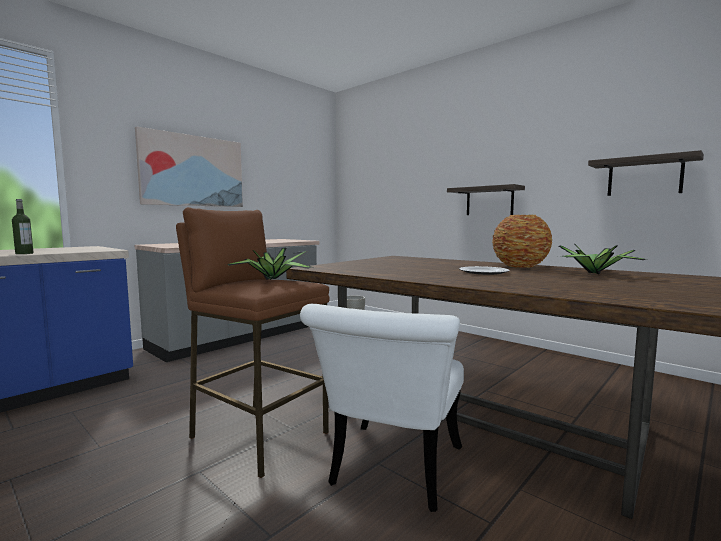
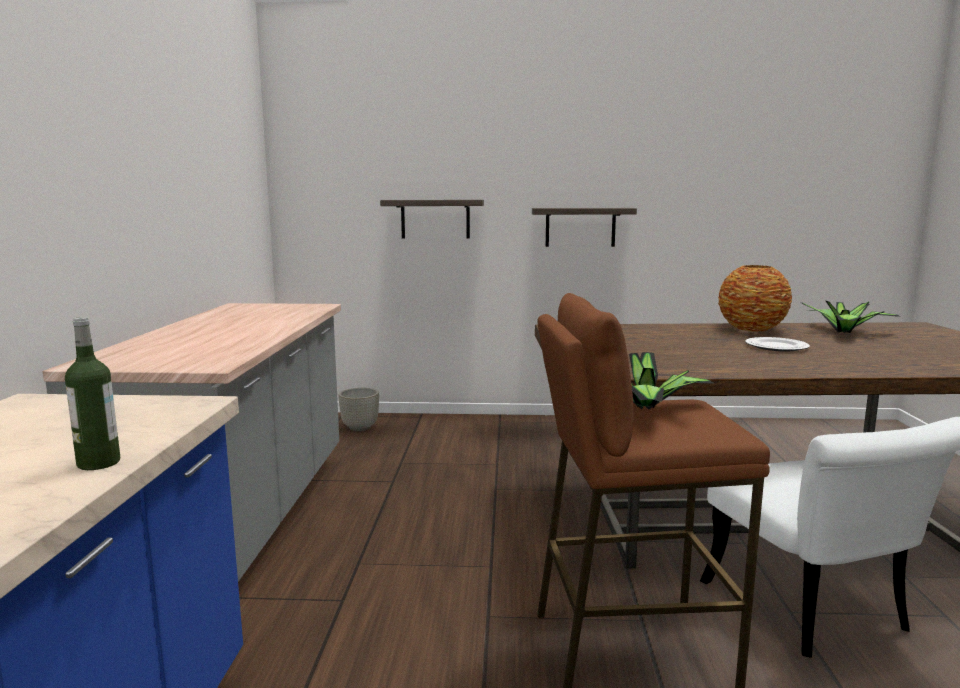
camera: 40 degrees left, 5 degrees up
picture [135,127,243,207] -> none
shelf [588,150,704,196] -> shelf moved to [380,200,484,239]

